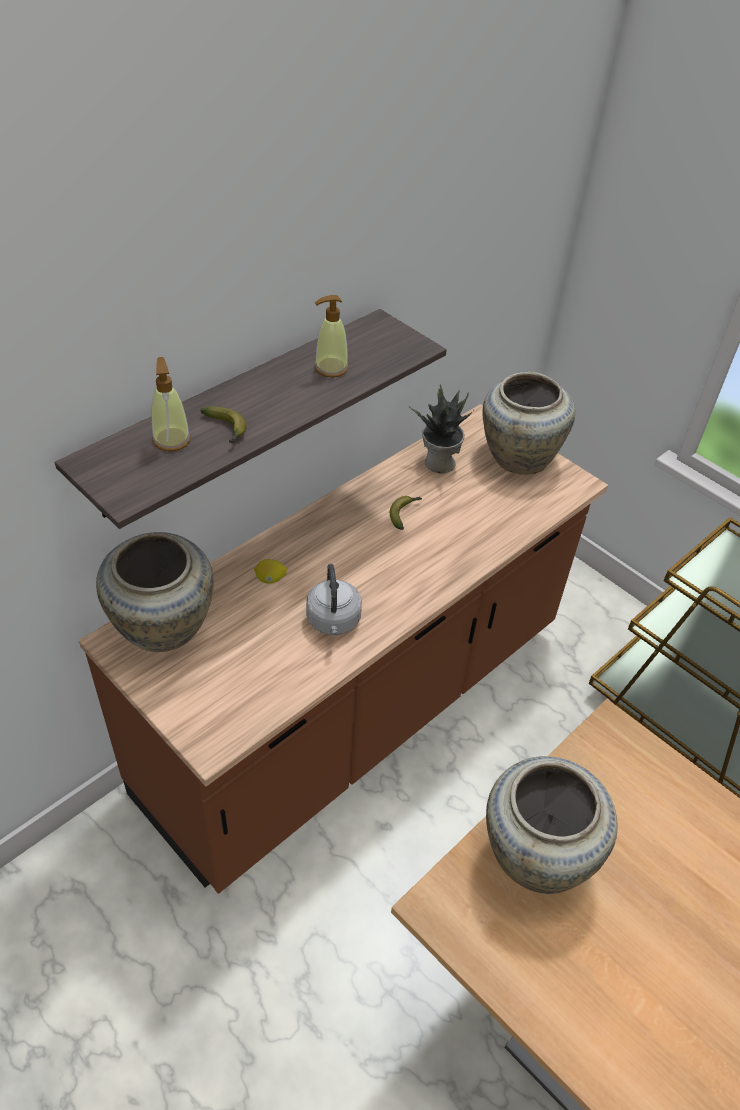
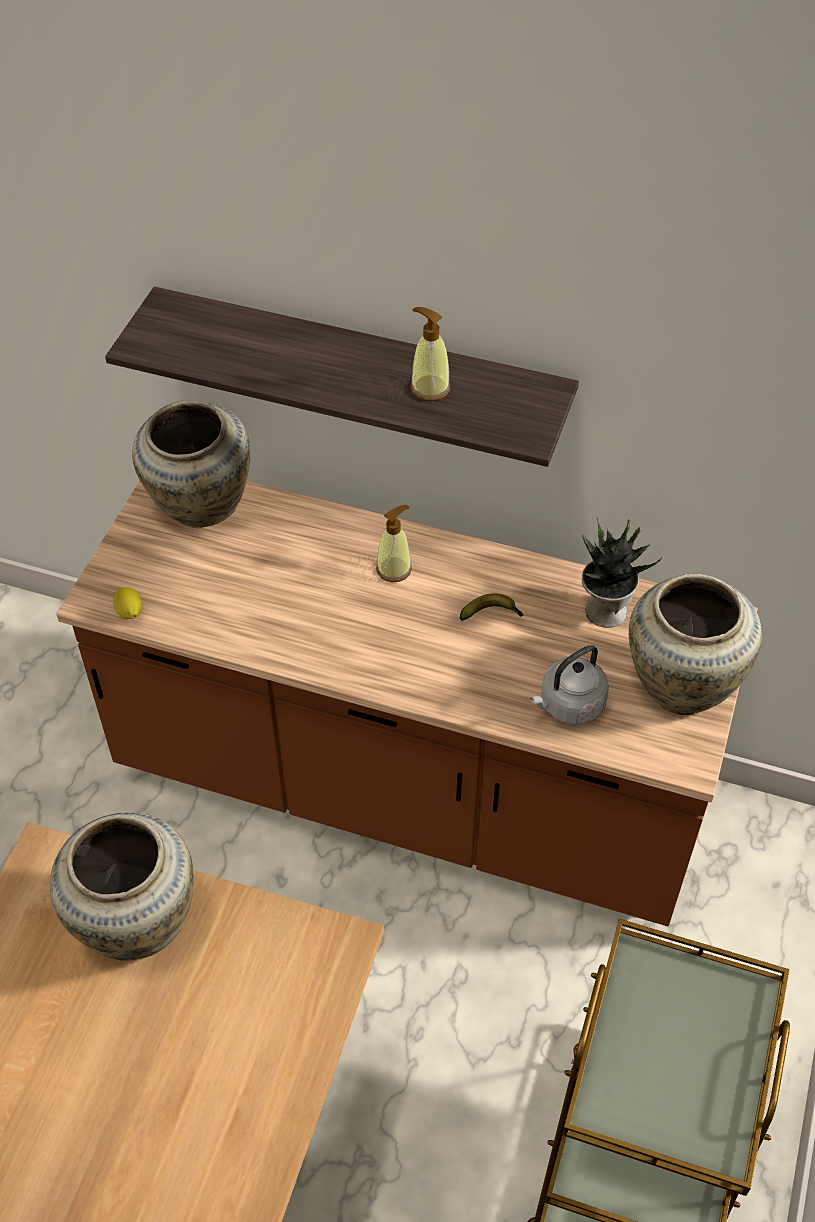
camera: 65 degrees right, 5 degrees up
soap dispenser [151,357,191,451] -> soap dispenser moved to [376,505,412,582]
banana [200,406,247,444] -> none
lemon [254,559,287,584] -> lemon moved to [113,587,142,619]
grey kettle [306,564,362,635] -> grey kettle moved to [530,645,609,725]

